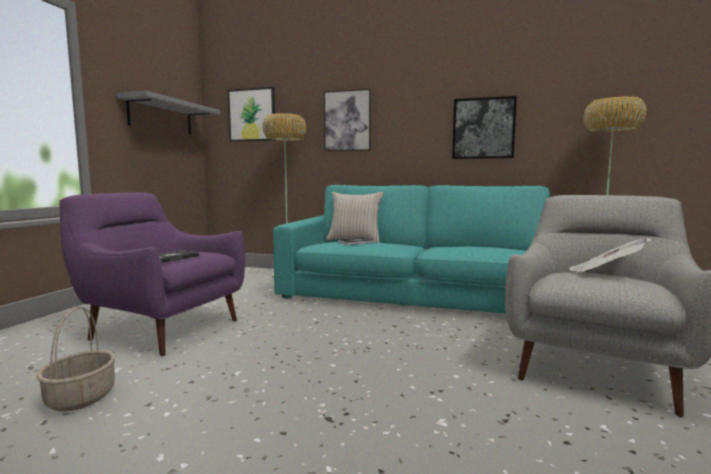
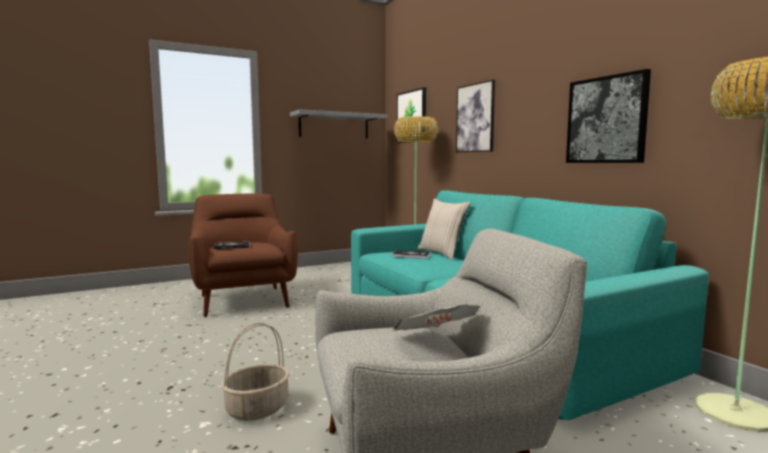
camera: 45 degrees right, 0 degrees up
basket [36,306,116,412] -> basket moved to [221,323,290,421]
purple armchair [59,192,245,356] -> brown armchair [189,193,298,317]

